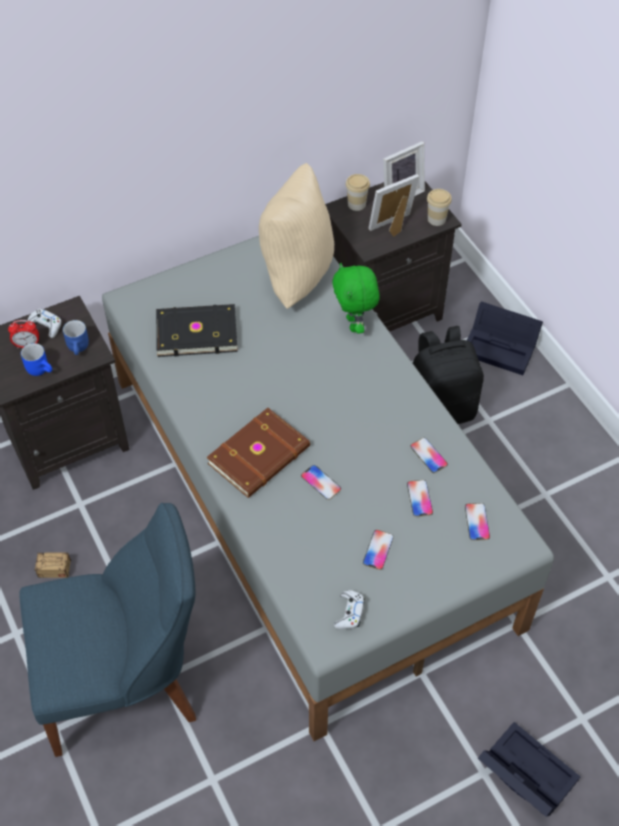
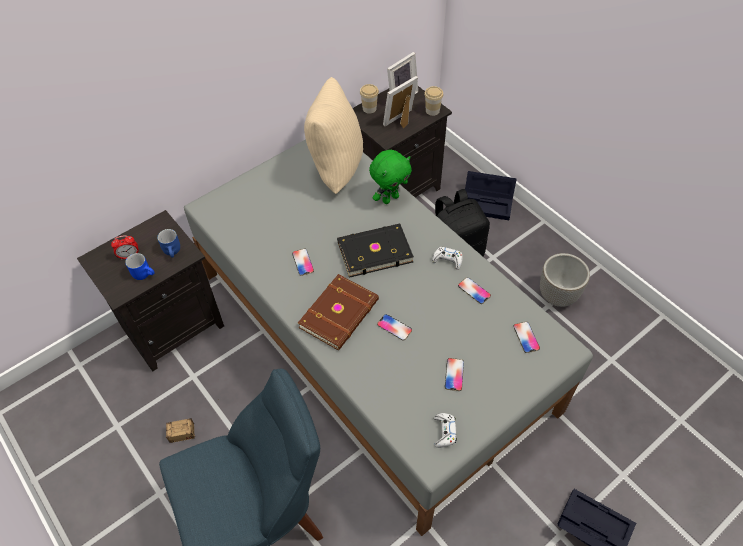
camera: 10 degrees left, 0 degrees up
white game controller [27,309,62,338] -> white game controller moved to [432,247,463,270]
black book [156,304,238,357] -> black book moved to [337,224,414,278]
green plush toy [332,263,380,334] -> green plush toy turned 105 degrees counterclockwise [369,150,412,204]
phone [407,480,433,517] -> phone moved to [292,249,314,276]
none -> planter [540,253,590,307]

